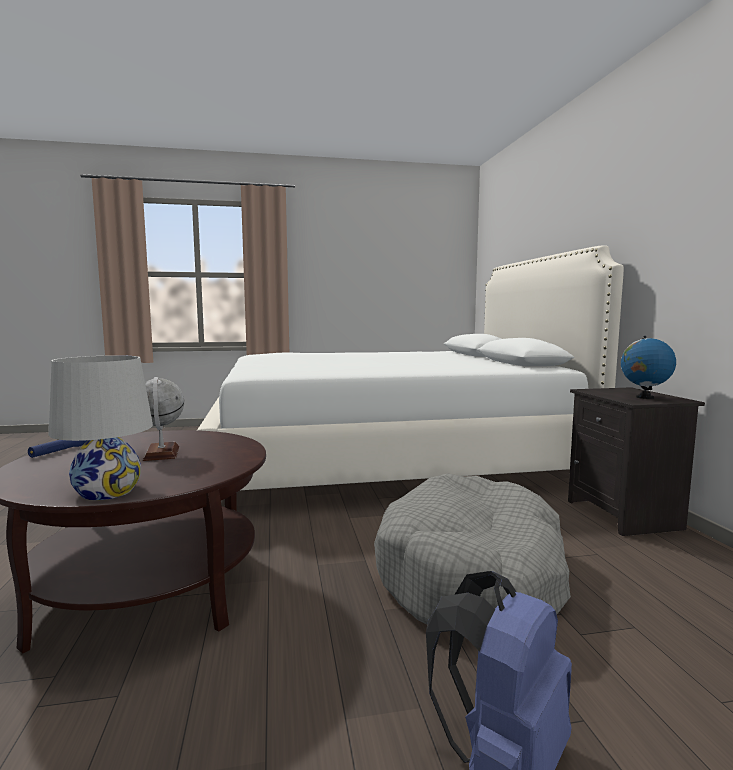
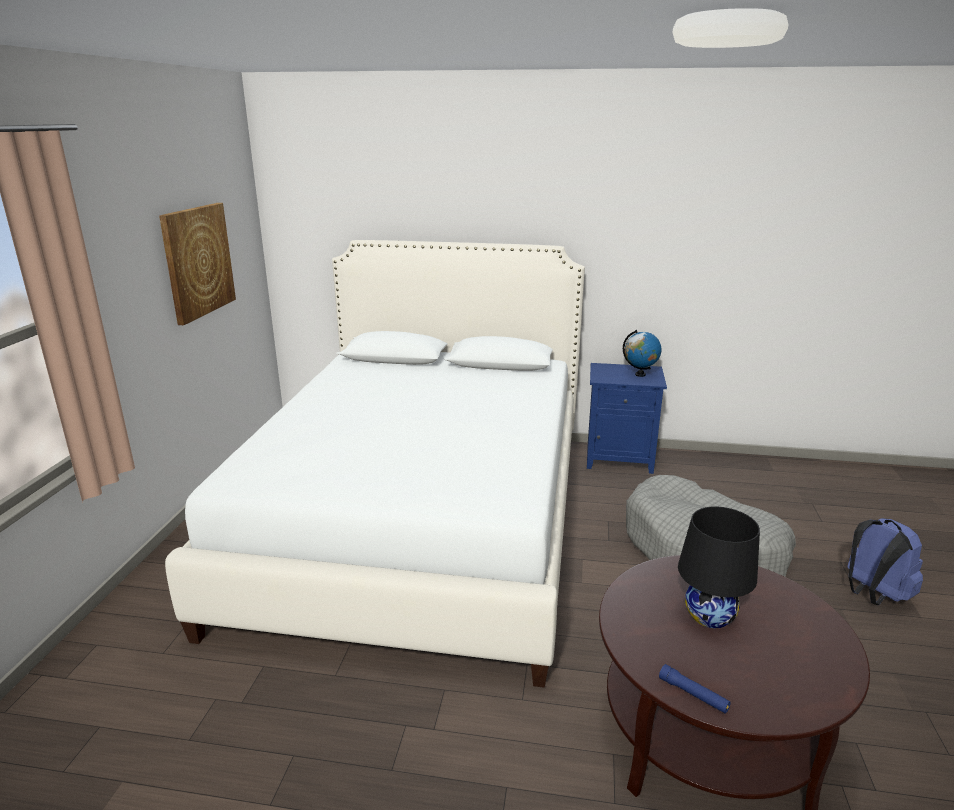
camera: 70 degrees left, 15 degrees up
white table lamp [48,355,153,500] -> none
globe [142,377,184,461] -> black table lamp [678,507,760,628]
black nightstand [568,387,705,536] -> blue nightstand [587,363,667,474]
none -> picture [159,203,236,325]

